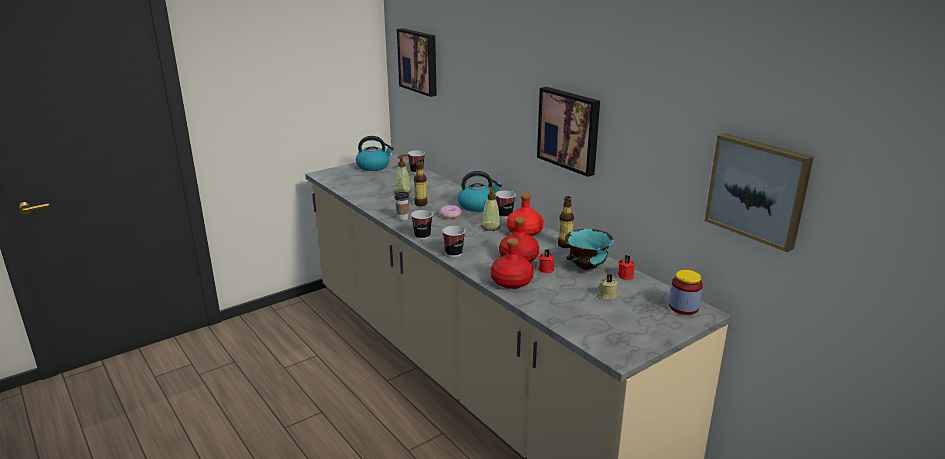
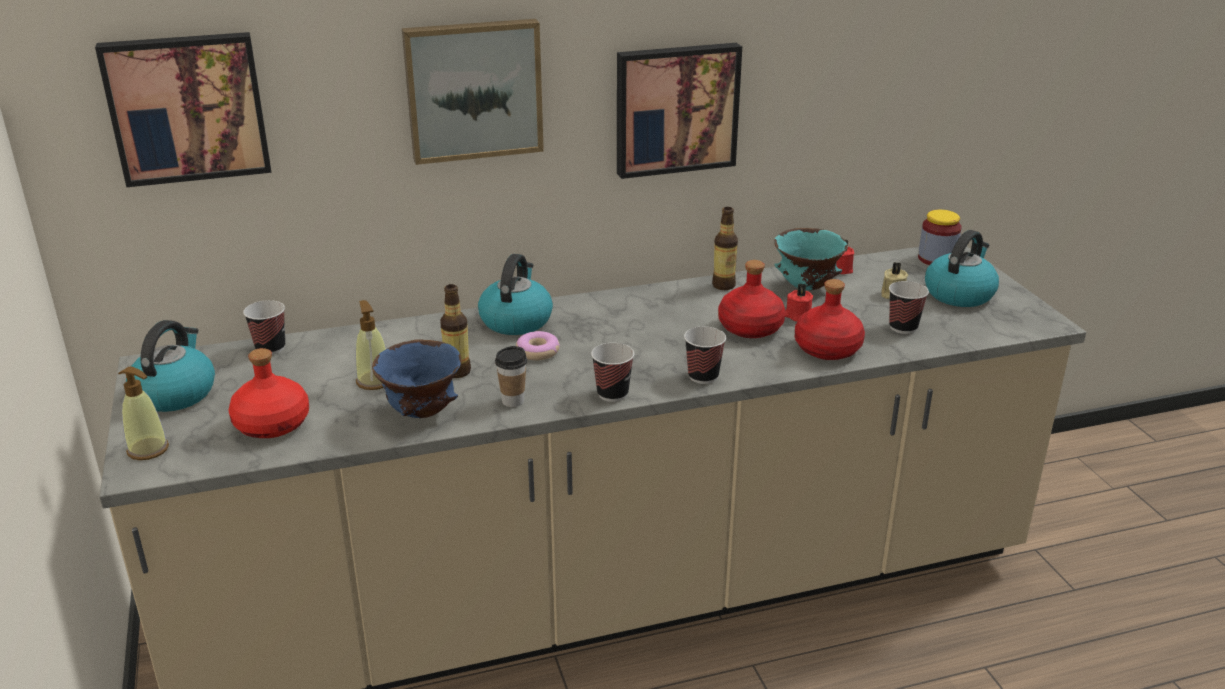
camera: 70 degrees left, 5 degrees up
soap dispenser [482,187,500,231] -> soap dispenser moved to [118,366,169,460]
cup [495,191,516,218] -> cup moved to [889,281,929,334]
red bottle [506,193,544,236] -> red bottle moved to [229,348,309,438]
picture [705,133,814,252] -> picture moved to [402,19,544,165]
none -> blue bowl [372,339,461,418]
none -> kettle [925,230,999,307]

